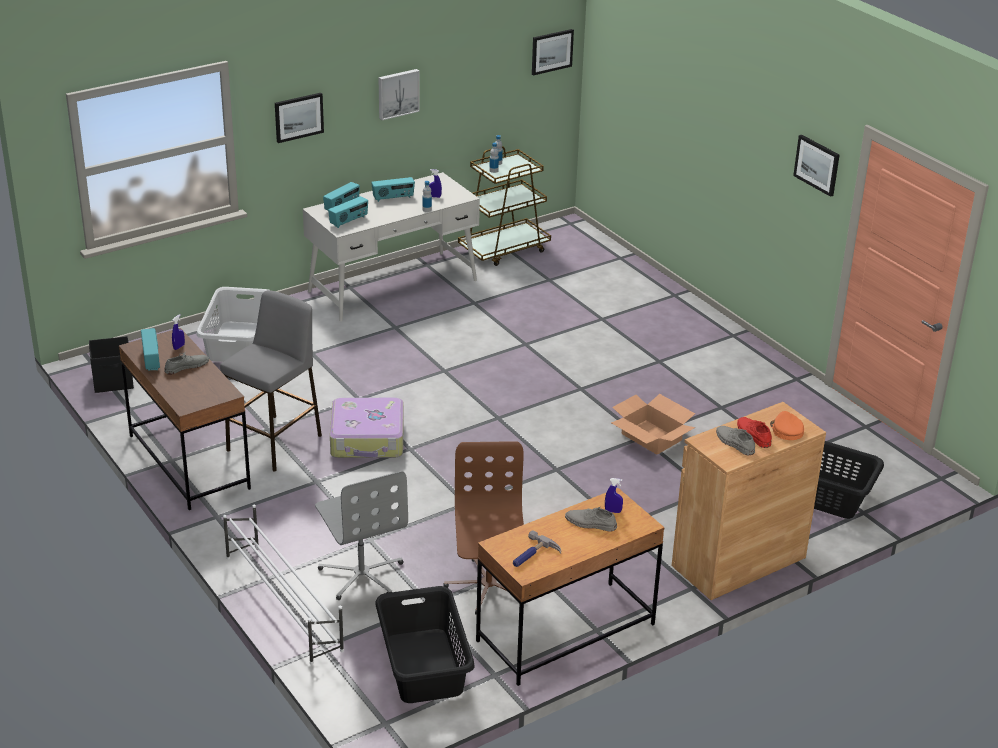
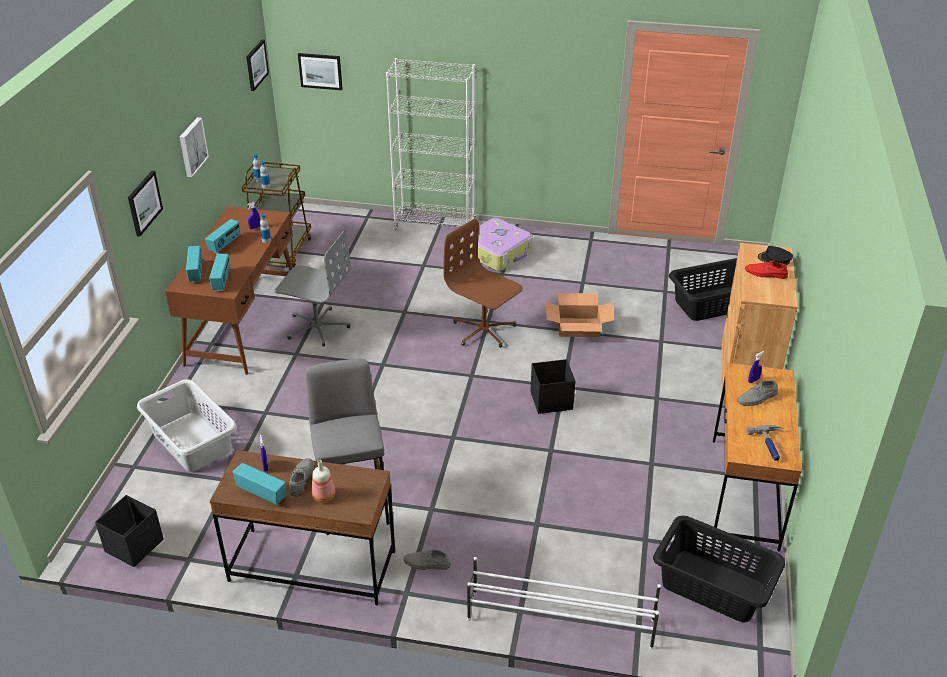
camera: 45 degrees left, 5 degrees up
white desk [303,172,480,322] -> brown desk [165,206,293,375]
grey office chair [315,471,408,600] -> grey office chair moved to [275,230,351,347]
suitcase [330,398,404,458] -> suitcase moved to [461,218,533,271]
brown office chair [444,441,526,614] -> brown office chair moved to [443,218,523,348]
grey shoe [716,426,755,455] -> grey shoe moved to [403,549,451,570]
orange cap [770,411,804,440] -> black cap [758,246,793,266]
picture [793,135,840,197] -> picture moved to [298,53,343,90]
none -> bottle [312,460,335,502]
none -> white bookcase [386,58,476,230]
none -> black storage box [530,359,575,414]

